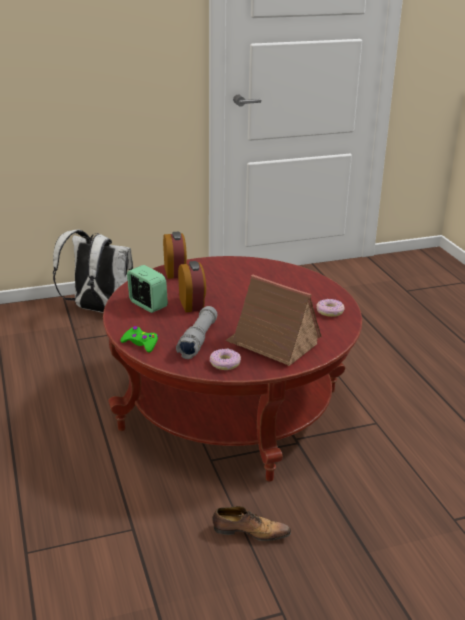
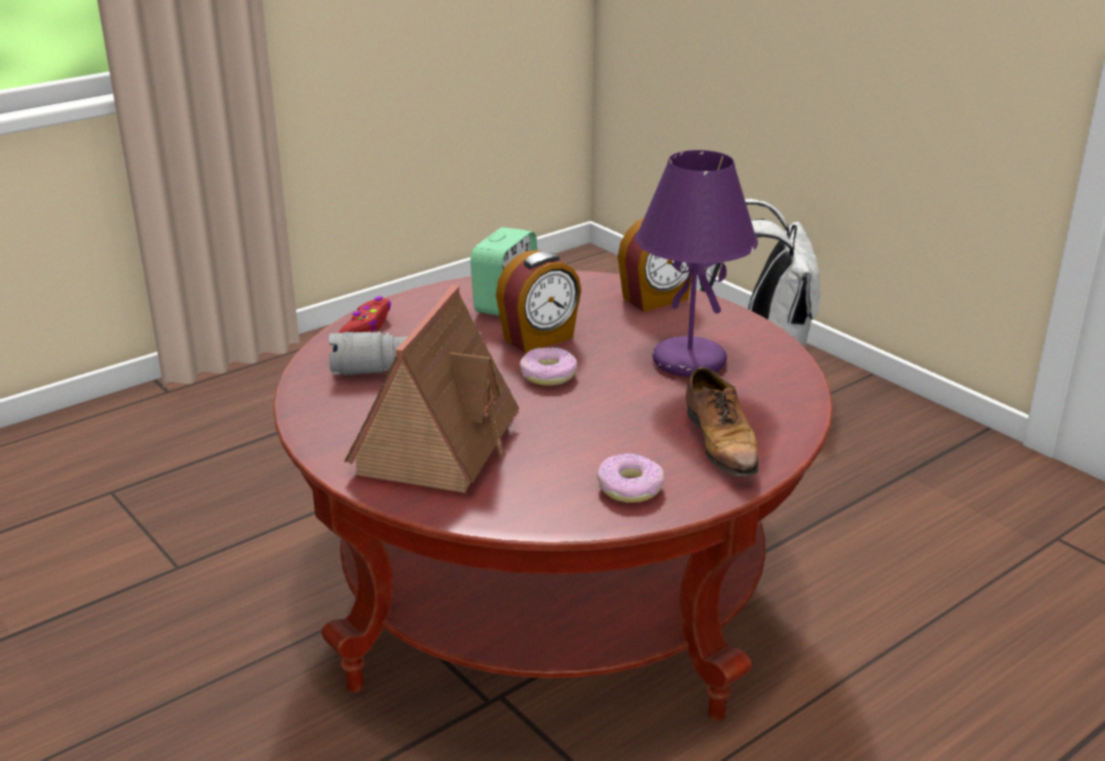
camera: 70 degrees right, 0 degrees up
green game controller [120,326,158,353] -> red game controller [338,296,391,333]
donut [210,349,241,370] -> donut moved to [520,347,577,386]
shoe [212,506,291,541] -> shoe moved to [686,367,759,484]
none -> purple table lamp [636,150,758,377]

